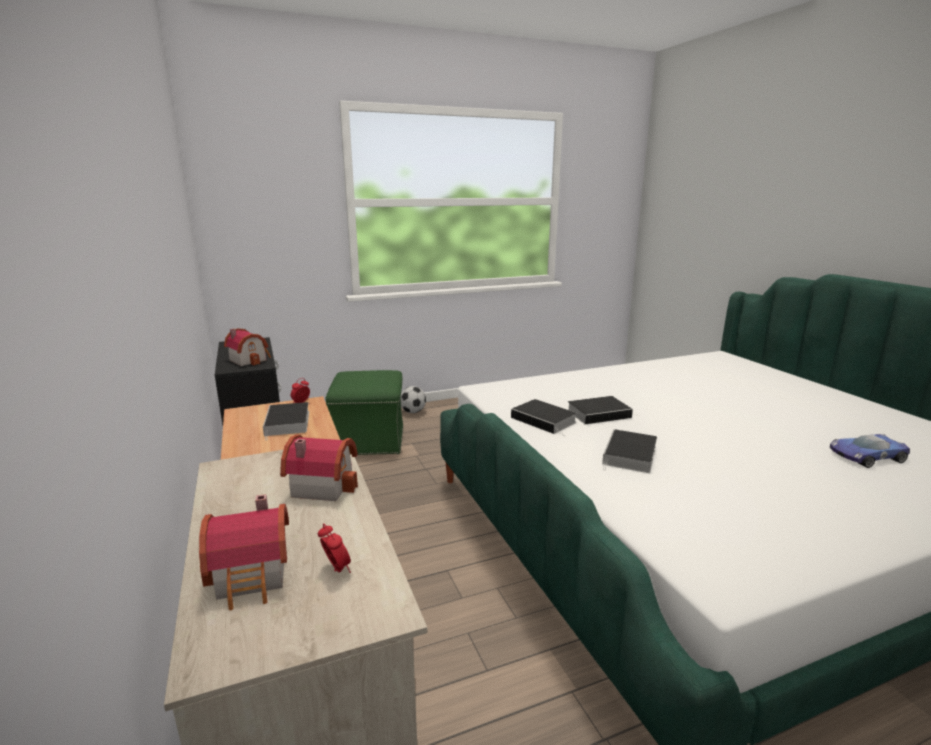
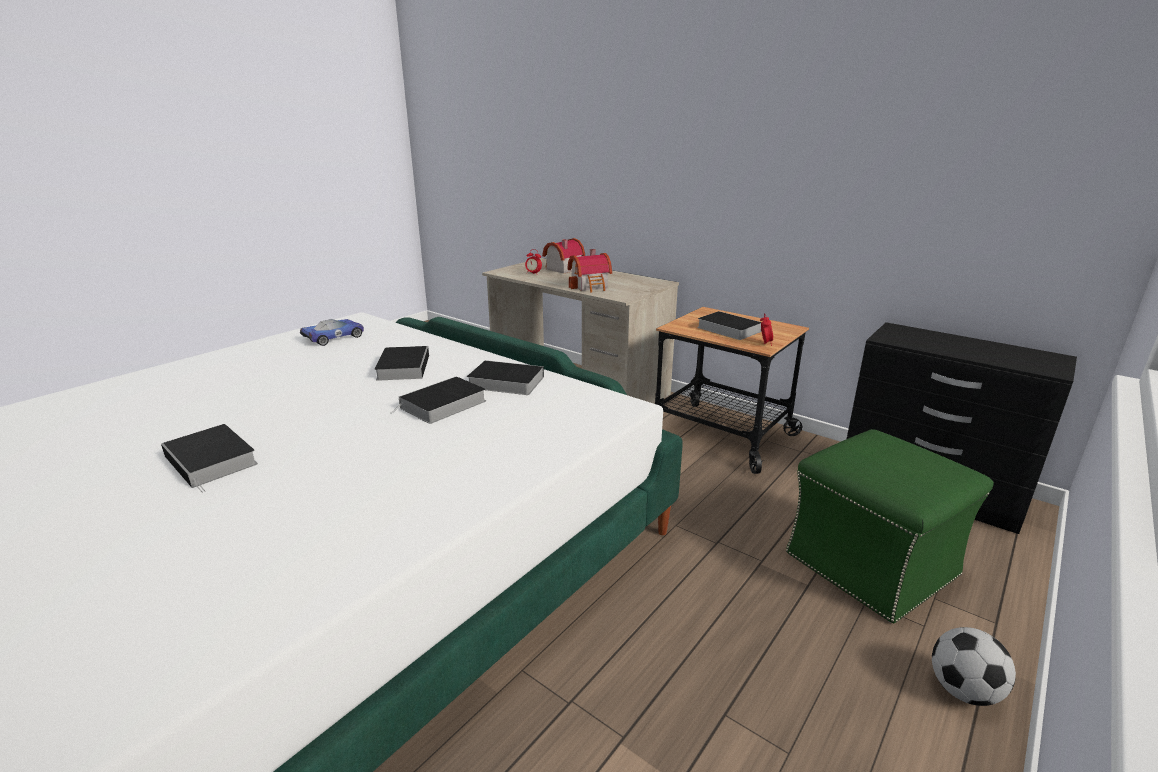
camera: 150 degrees right, 5 degrees up
toy house [224,328,271,366] -> none
toy car [830,434,910,468] -> toy car moved to [300,319,364,346]
none -> book [161,424,258,493]

